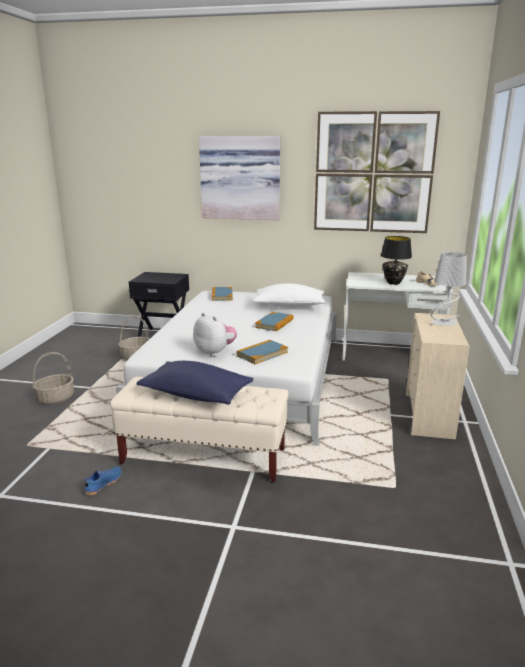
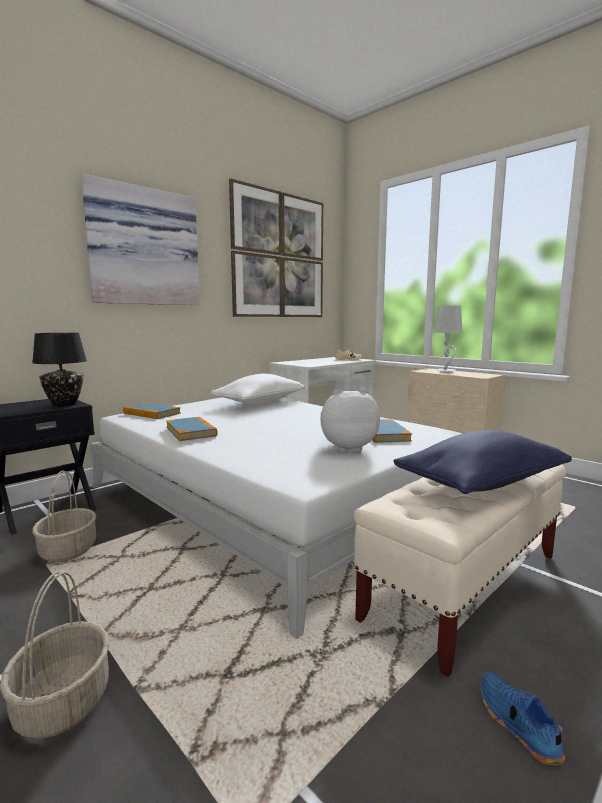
camera: 55 degrees left, 10 degrees down
book [255,312,293,331] -> book moved to [166,417,217,441]
black table lamp [381,236,412,285] -> black table lamp moved to [32,333,87,407]

